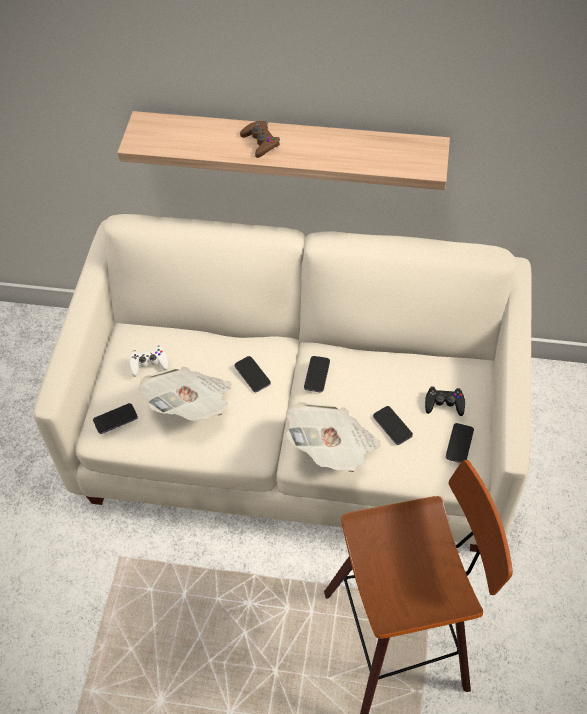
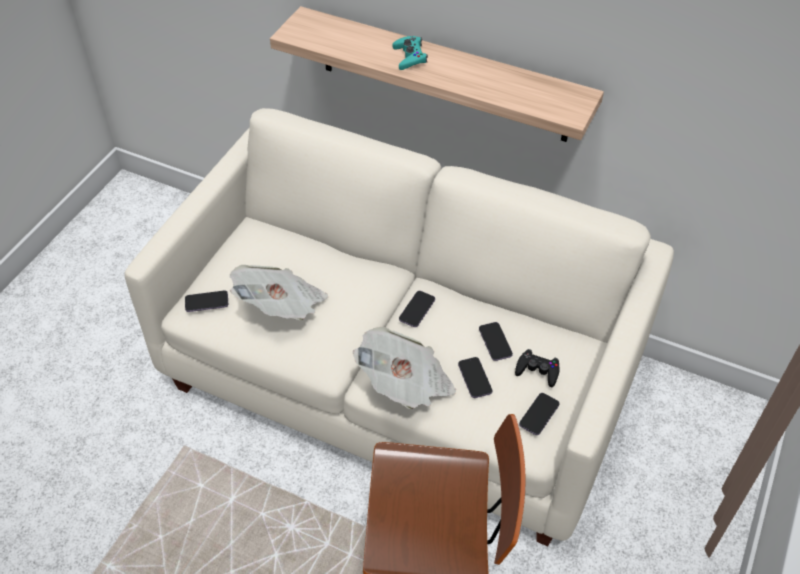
camera: 15 degrees right, 5 degrees down
white game controller [129,346,169,377] -> none
phone [235,356,271,392] -> phone moved to [479,322,513,361]
brown game controller [240,121,280,158] -> turquoise game controller [392,36,428,70]

